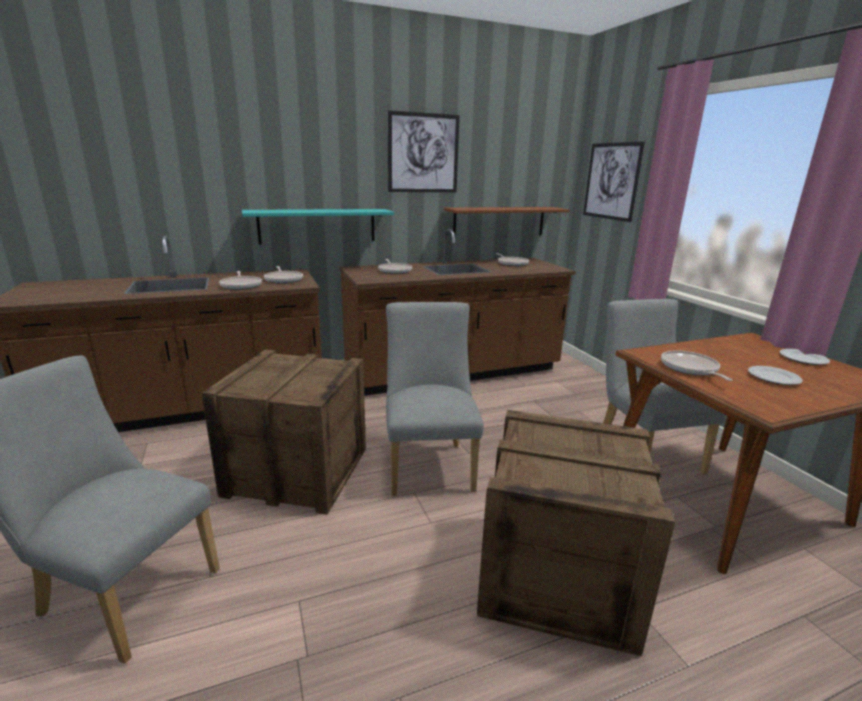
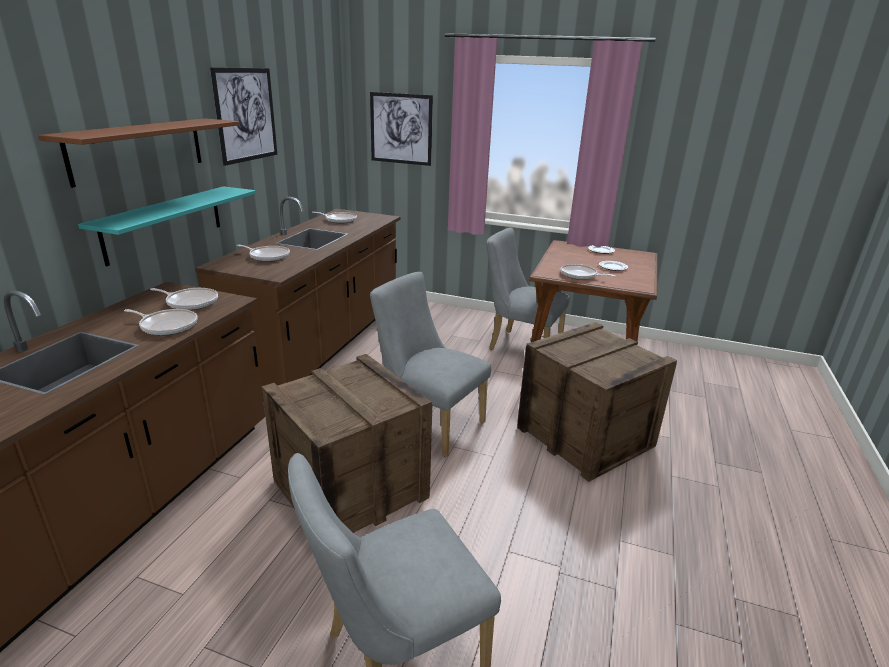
camera: 50 degrees left, 5 degrees up
brown shelf [444,207,569,236] -> brown shelf moved to [38,118,240,188]

